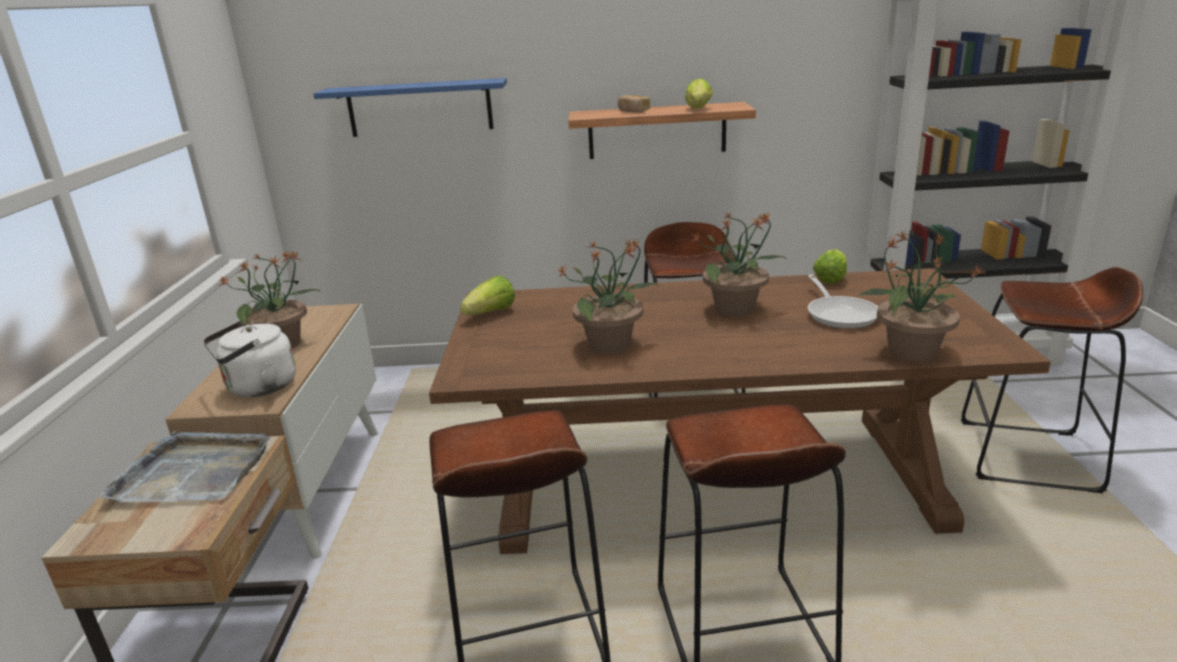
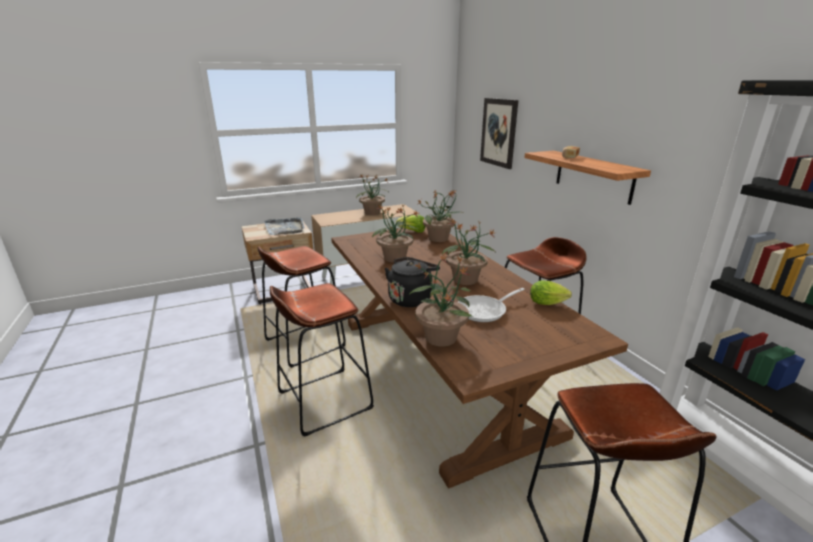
camera: 65 degrees right, 0 degrees up
white kettle [203,321,296,397] -> none
blue shelf [313,78,507,137] -> picture [480,98,518,169]
lettuce [685,78,713,109] -> none
none -> black kettle [385,257,440,307]
none -> potted plant [418,189,463,242]

